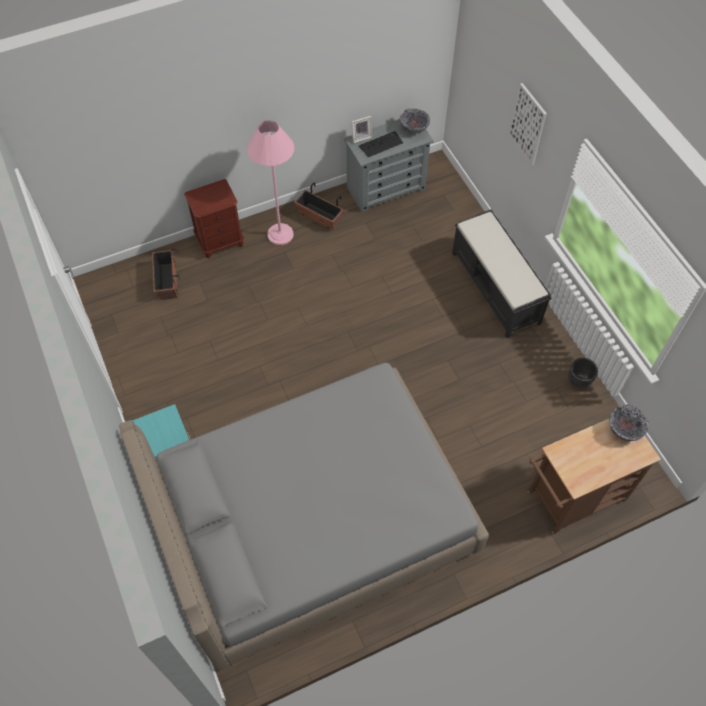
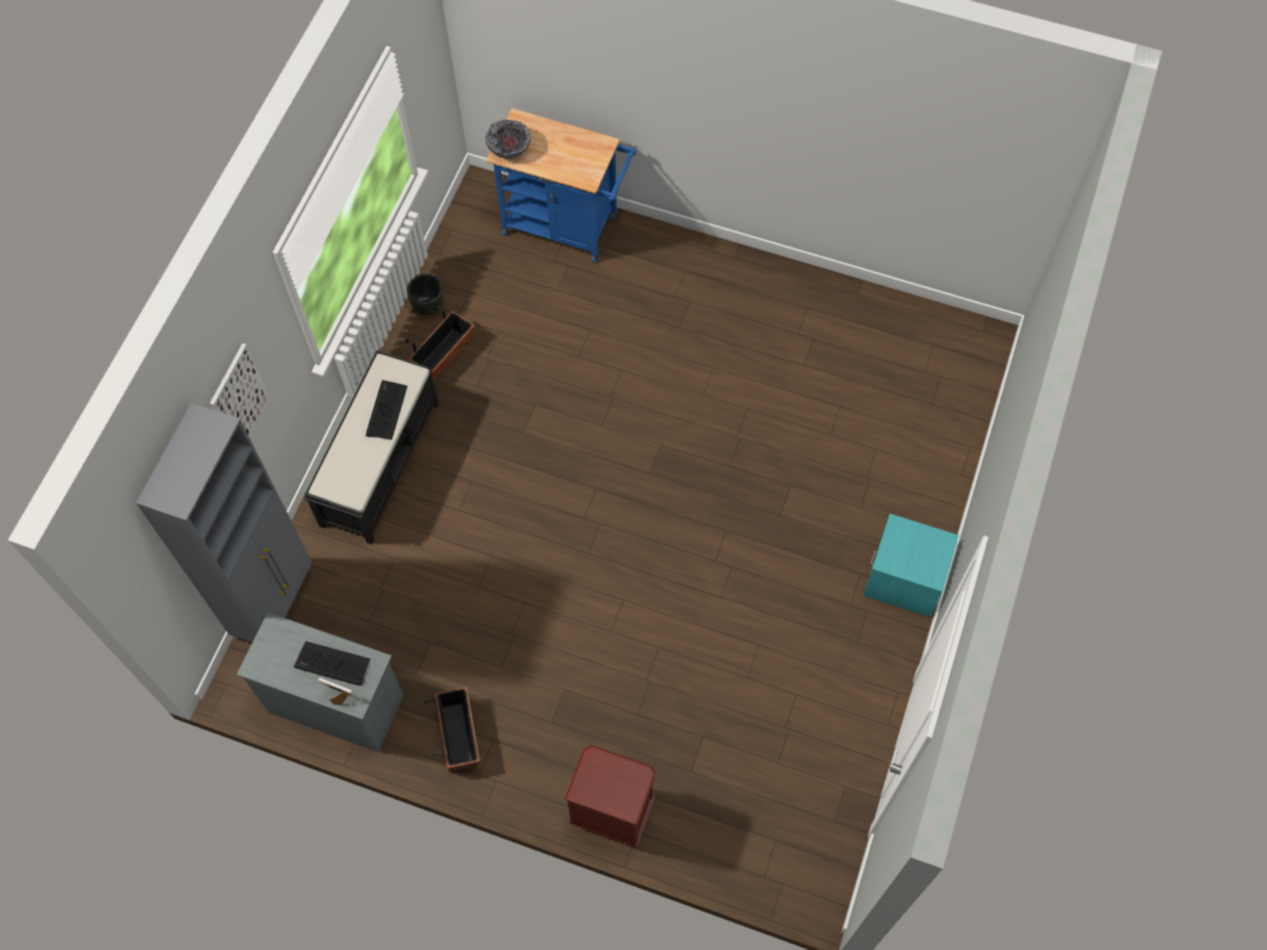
camera: 135 degrees left, 5 degrees up
grey bed [119,362,489,671] -> none
planter [152,249,180,300] -> planter moved to [406,306,475,381]
pink floor lamp [247,120,294,245] -> none
bowl [400,108,430,134] -> none
brown cart [528,418,661,533] -> blue cart [486,108,636,263]
none -> grey cabinet [136,403,312,642]
none -> keyboard [366,380,408,440]

